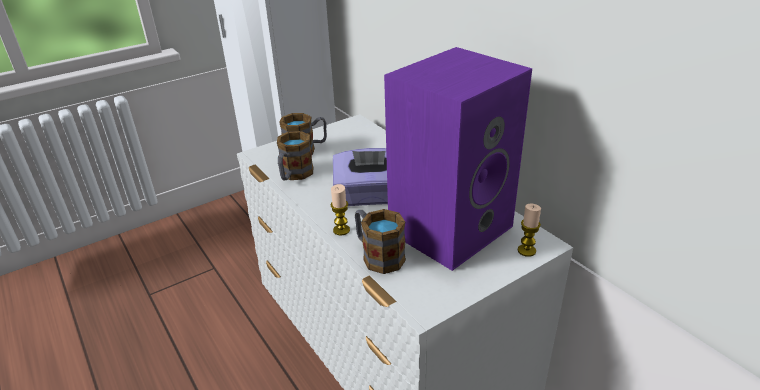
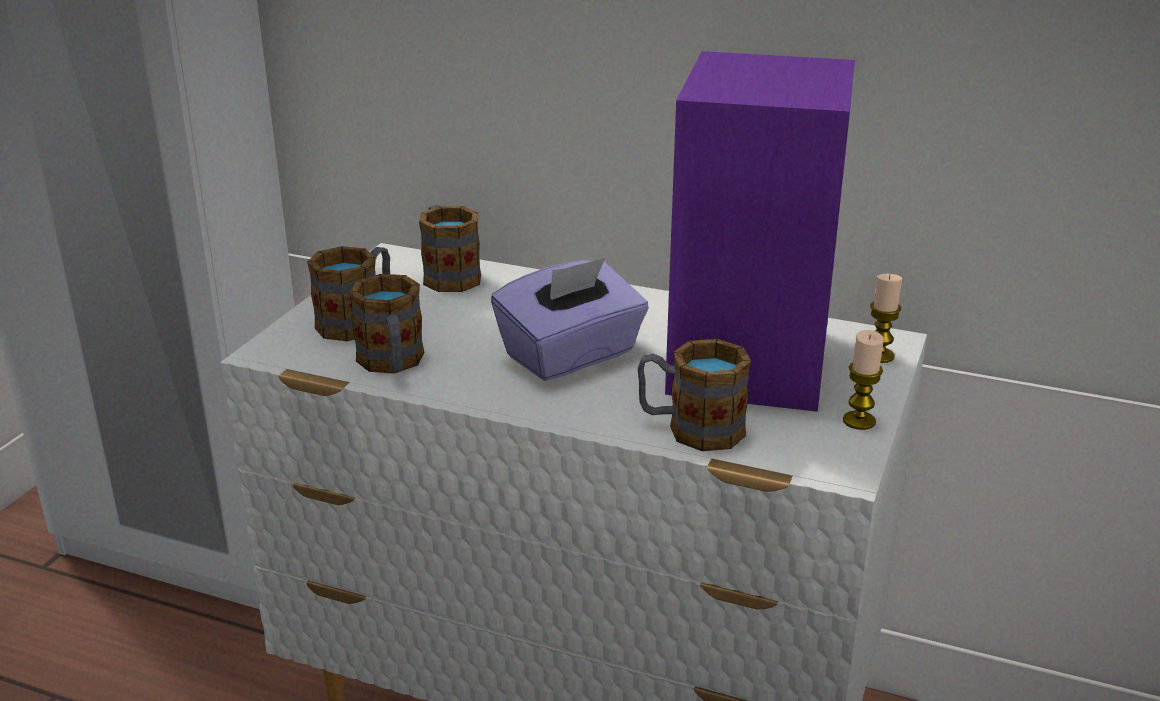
camera: 35 degrees left, 5 degrees down
candle [331,184,350,236] -> candle moved to [843,330,884,430]
none -> mug [419,205,481,292]

